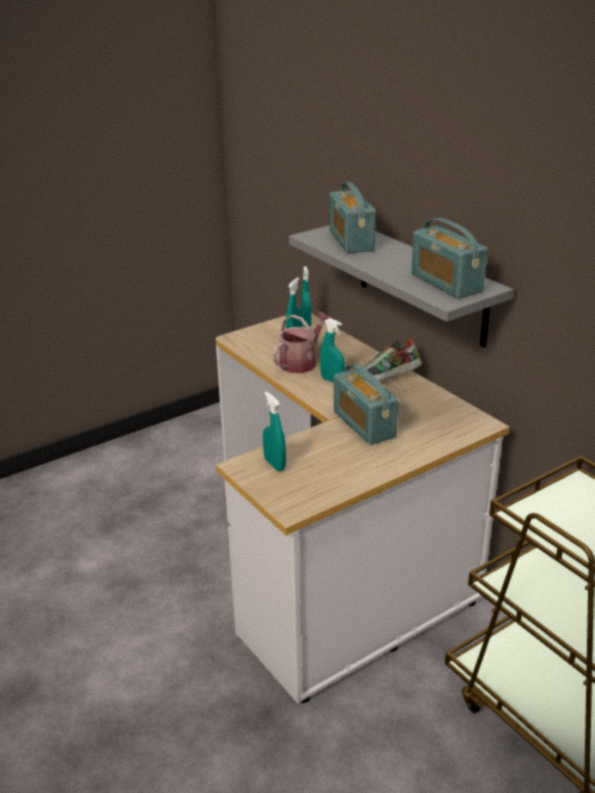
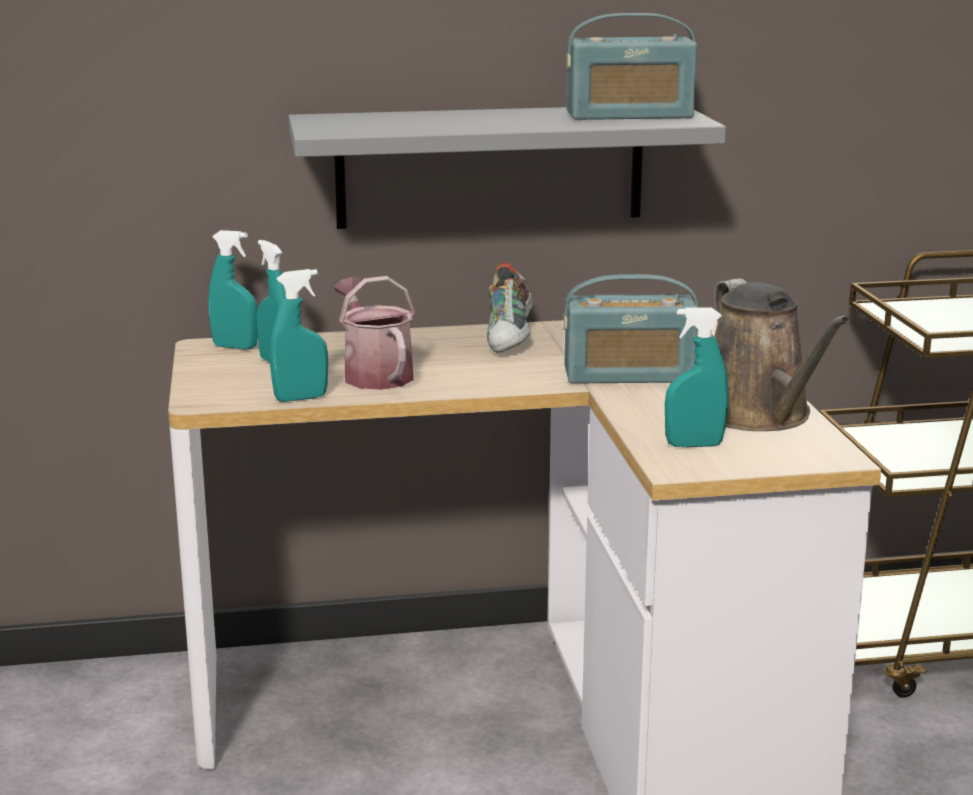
camera: 65 degrees left, 10 degrees down
turquoise spray bottle [320,318,345,383] -> turquoise spray bottle moved to [270,269,328,402]
radio [329,182,376,253] -> none
none -> brown watering can [713,279,850,431]

